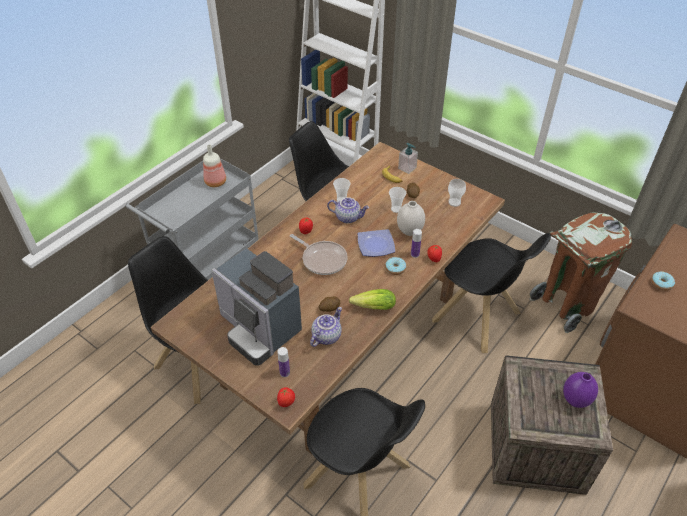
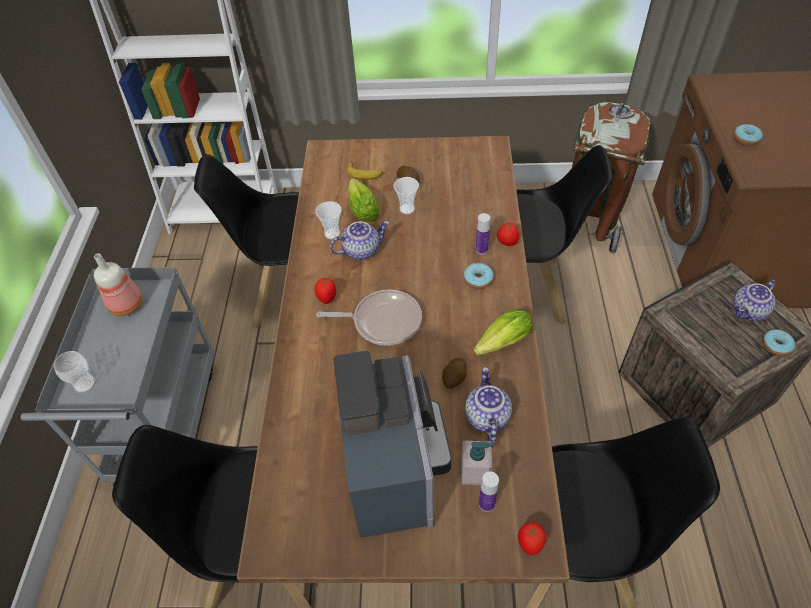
camera: 35 degrees left, 5 degrees up
coffee machine [212,248,302,366] -> coffee machine turned 105 degrees counterclockwise [334,351,452,538]
plate [358,229,395,257] -> none
white vase [397,201,425,236] -> none
soap dispenser [398,143,418,174] -> soap dispenser moved to [462,441,494,485]
cup [448,179,466,207] -> cup moved to [54,351,96,393]
purple vase [563,372,598,408] -> teapot [733,280,776,321]
none -> lettuce [348,178,379,222]
none -> donut [762,329,795,356]

